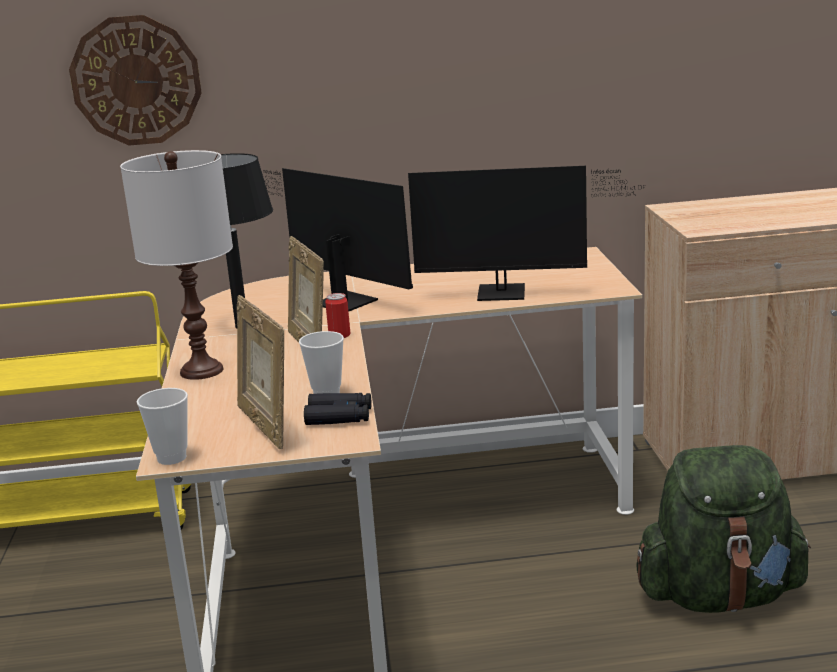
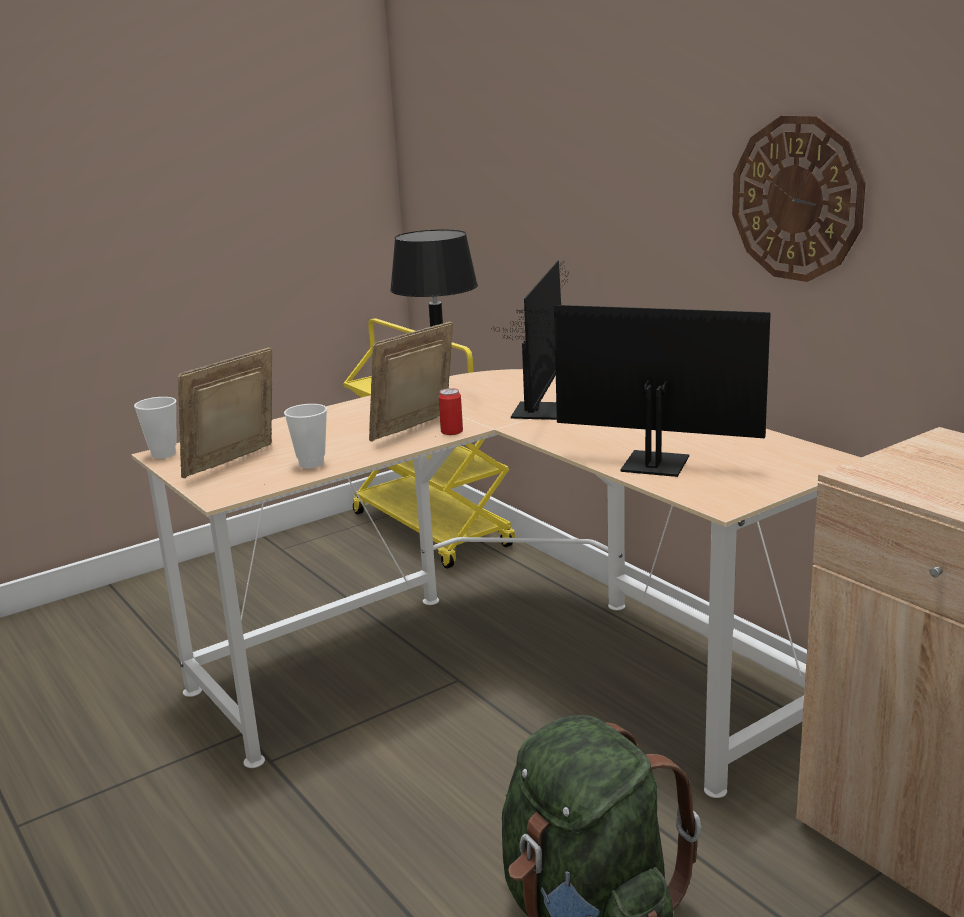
camera: 60 degrees right, 0 degrees up
wall clock [69,15,202,145] -> wall clock moved to [732,116,866,282]
white table lamp [120,150,233,380] -> none
black binoculars [304,393,372,425] -> none
monitor [408,166,646,301] -> monitor turned 135 degrees clockwise [491,305,771,477]

